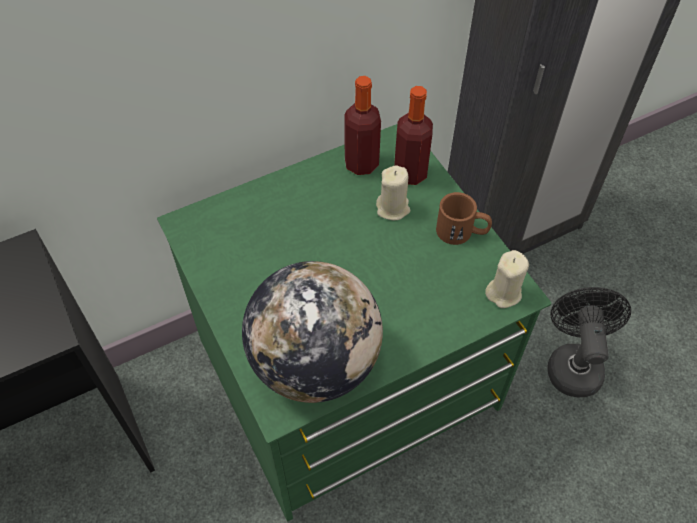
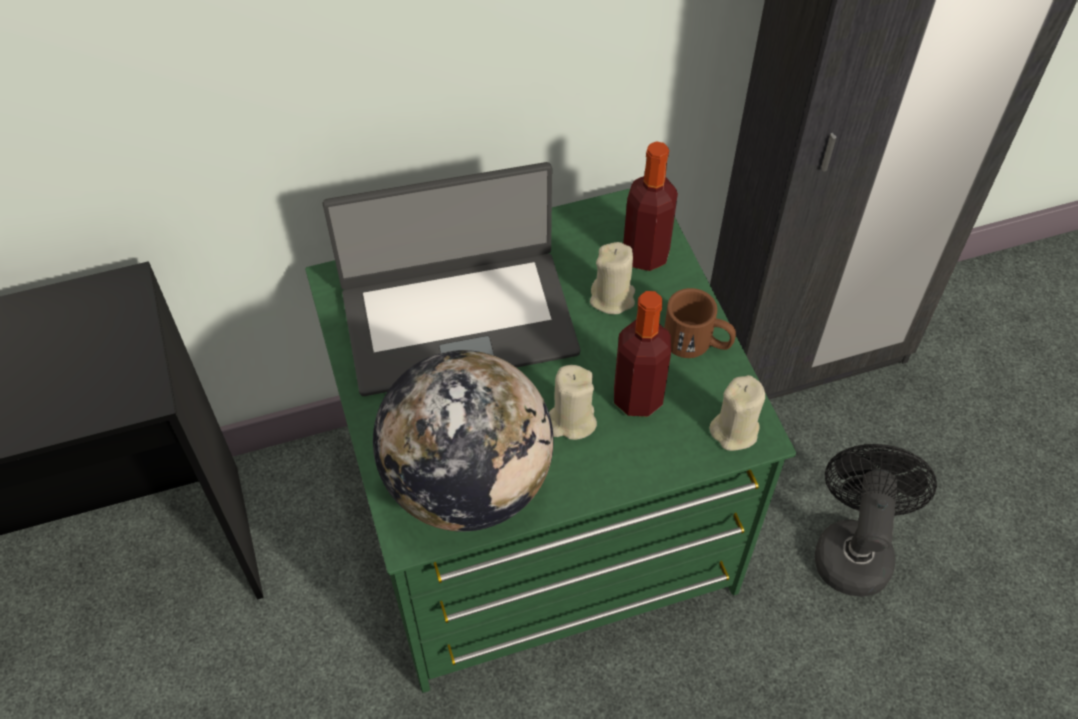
camera: 10 degrees right, 0 degrees up
bottle [344,76,381,175] -> bottle moved to [614,291,671,416]
none -> laptop [323,162,580,396]
none -> beige candle [549,365,597,440]

